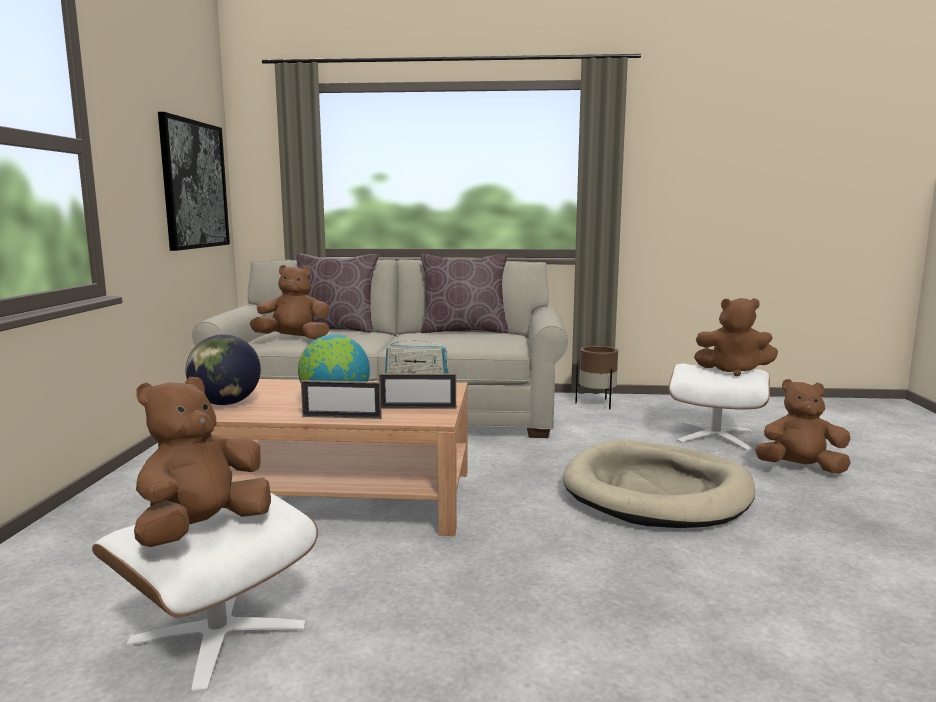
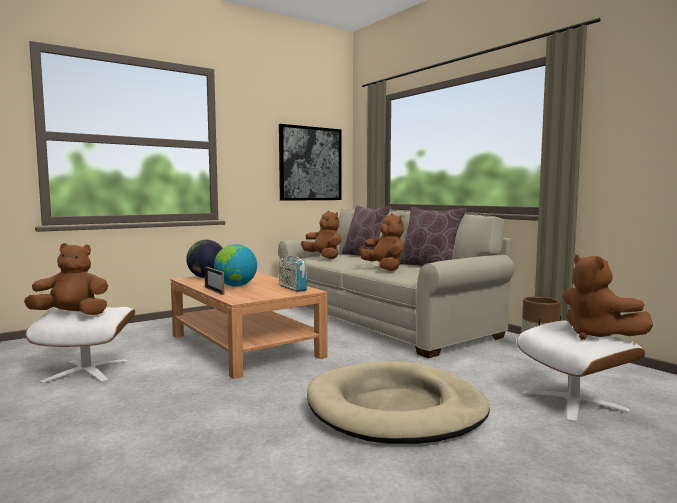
camera: 50 degrees right, 5 degrees down
picture frame [379,373,456,409] -> none
brown plush toy [755,379,851,474] -> brown plush toy moved to [359,214,404,271]

